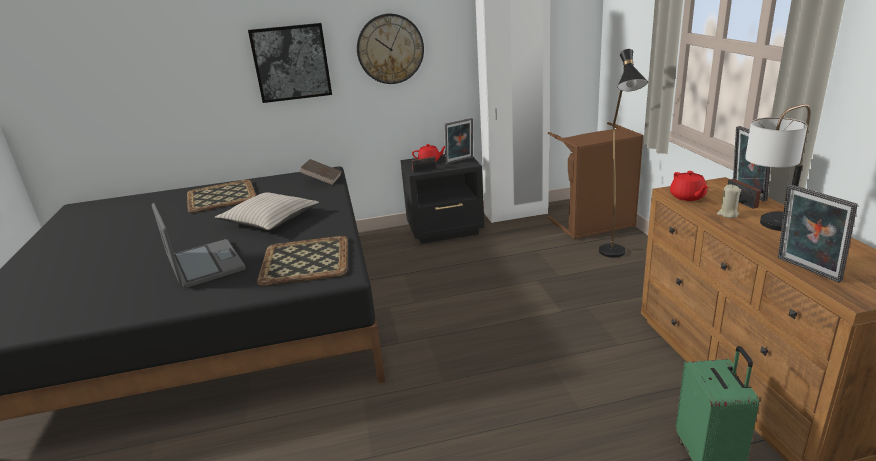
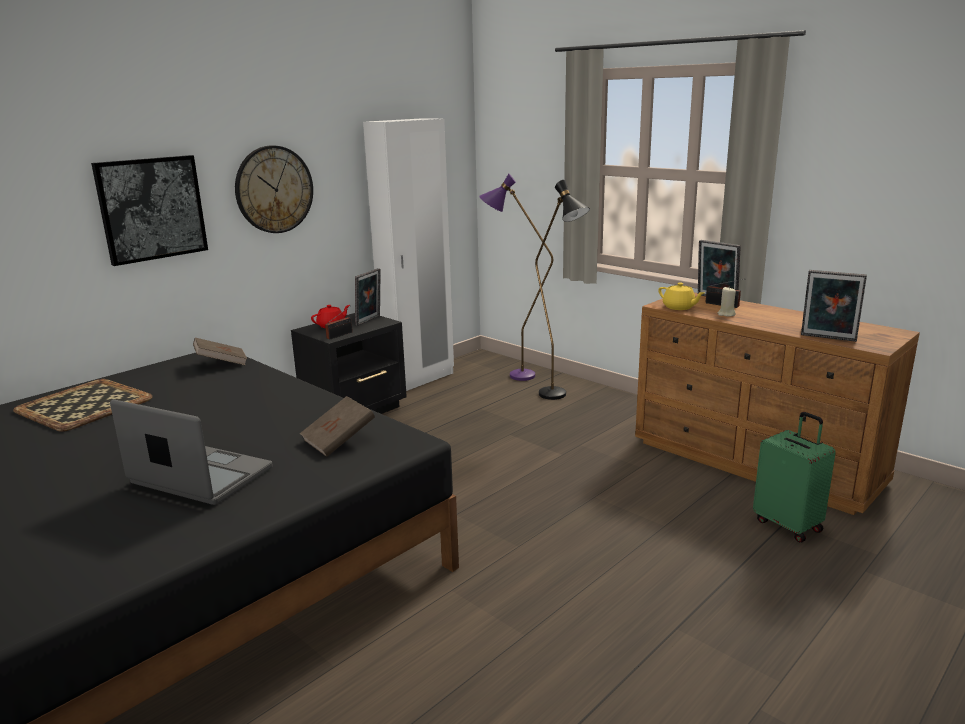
camera: 35 degrees left, 5 degrees down
beige pillow [215,192,319,230] -> none
tray [257,236,348,286] -> brown book [300,396,375,457]
brown laundry basket [547,122,644,240] -> purple floor lamp [479,173,553,381]
red teapot [670,171,708,201] -> yellow teapot [658,283,704,310]
table lamp [745,104,811,231] -> none

